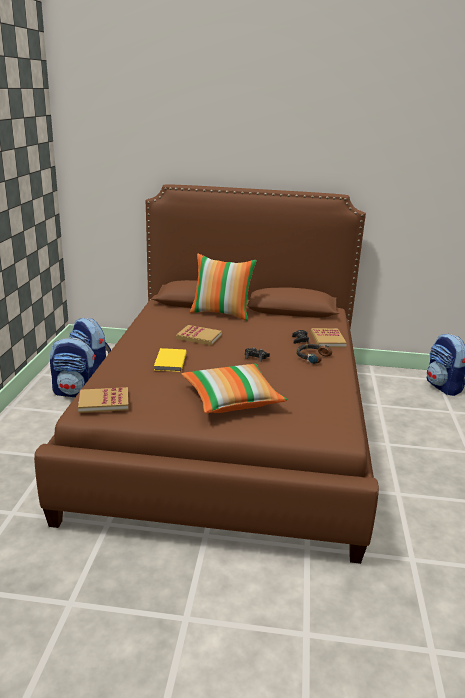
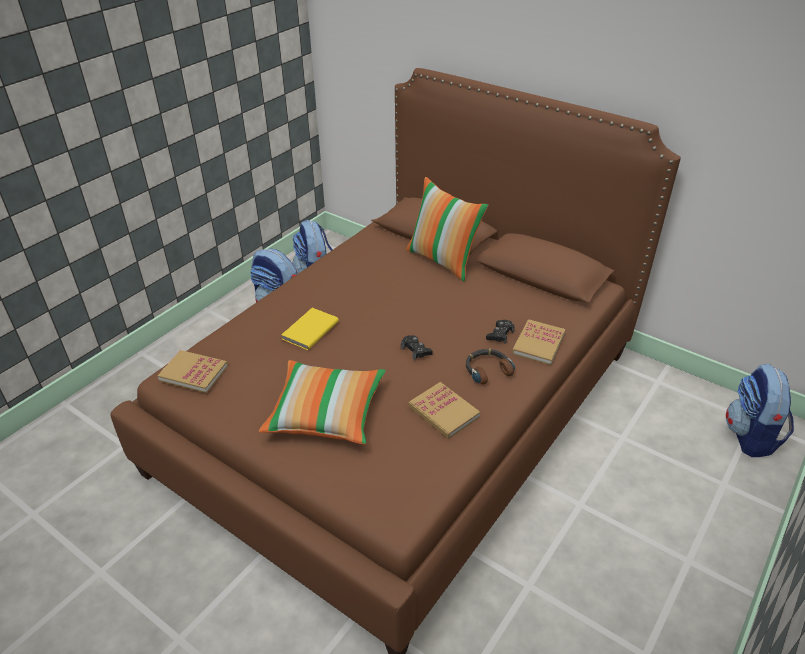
camera: 30 degrees right, 15 degrees up
book [176,325,222,345] -> book moved to [409,382,480,439]

